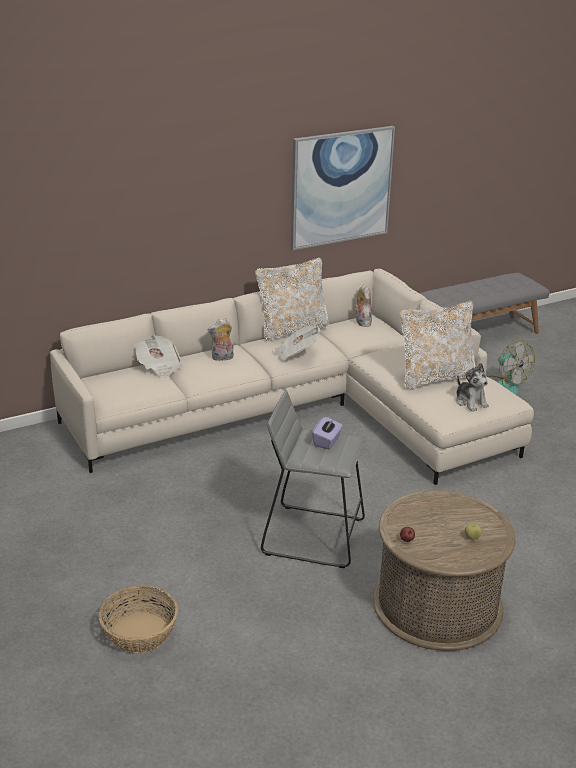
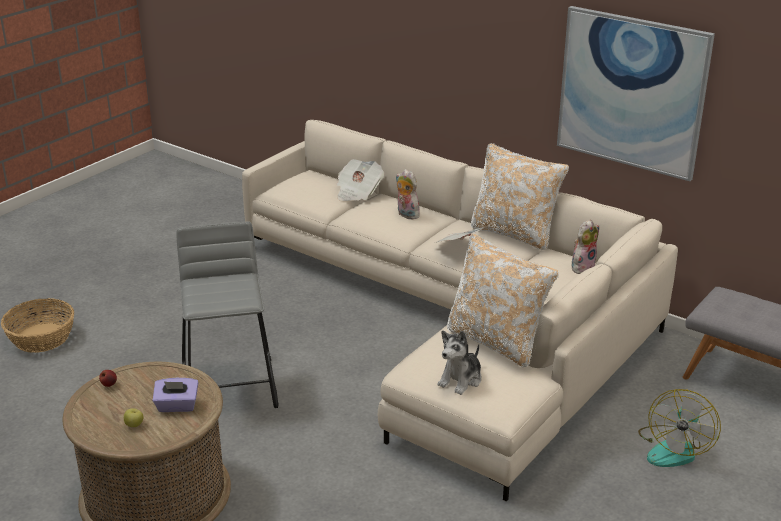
camera: 65 degrees right, 0 degrees up
purple tissue box [312,416,343,449] -> purple tissue box moved to [152,378,199,412]

